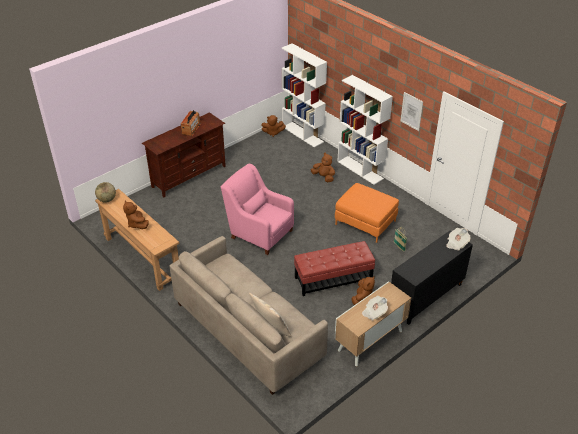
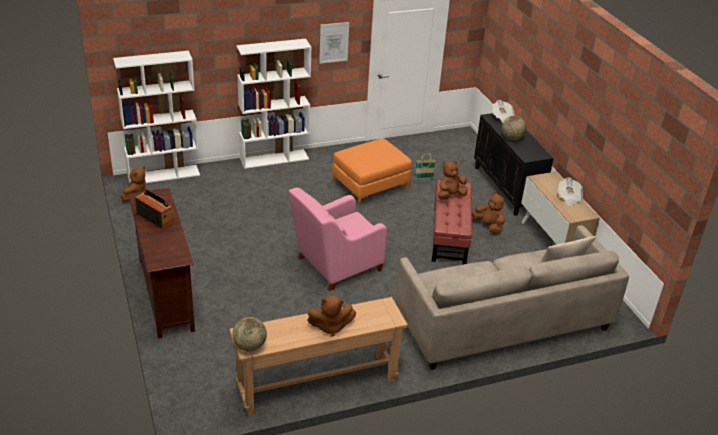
camera: 70 degrees left, 5 degrees down
brown plush toy [310,153,335,182] -> brown plush toy moved to [438,160,468,200]
none -> globe [502,116,526,140]

